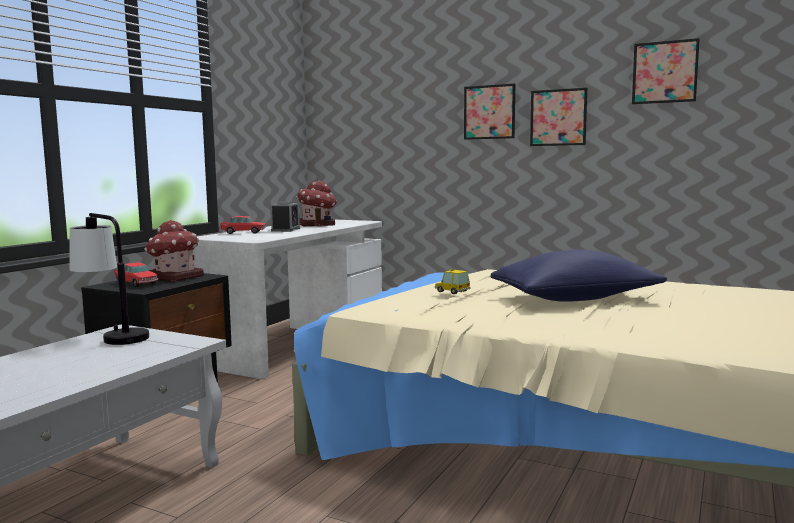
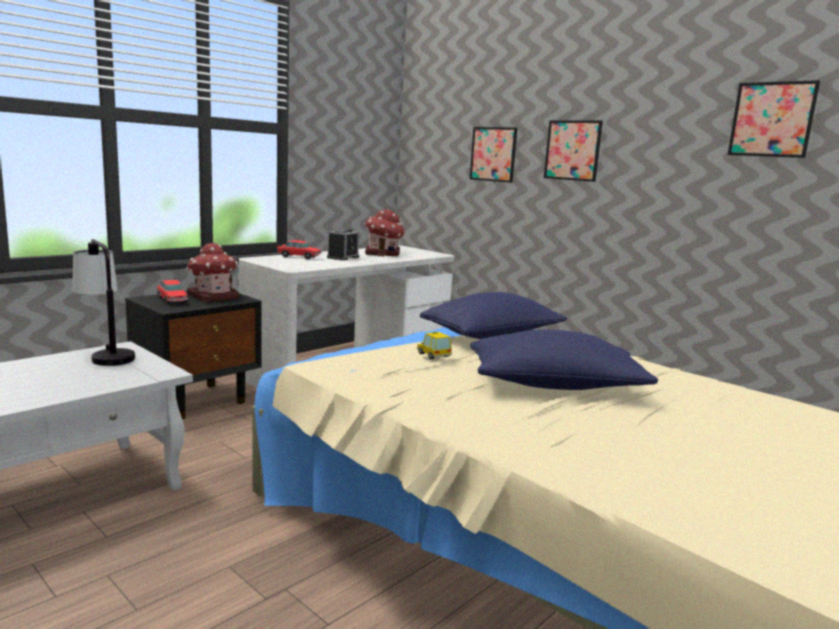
camera: 15 degrees right, 5 degrees up
picture [530,88,587,146] -> picture moved to [470,127,517,183]
none -> blue pillow [420,292,567,339]

